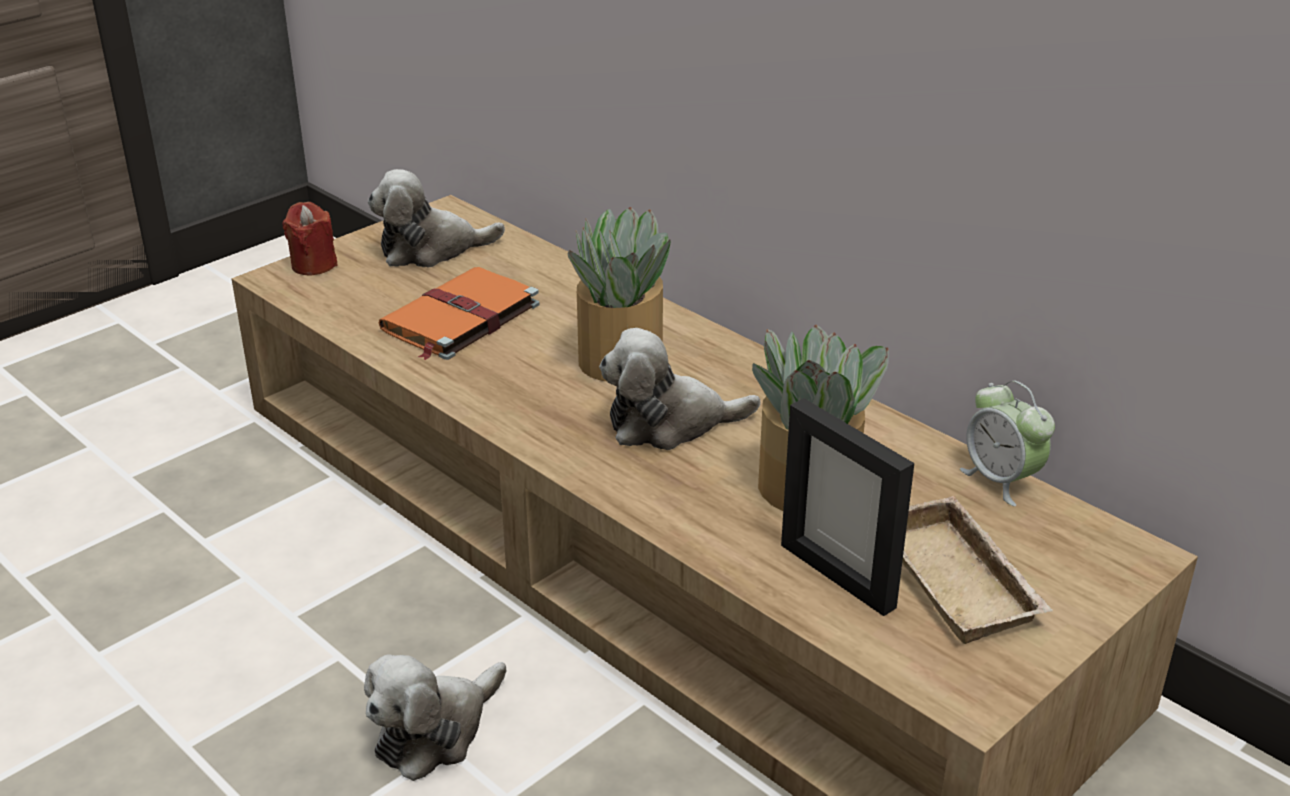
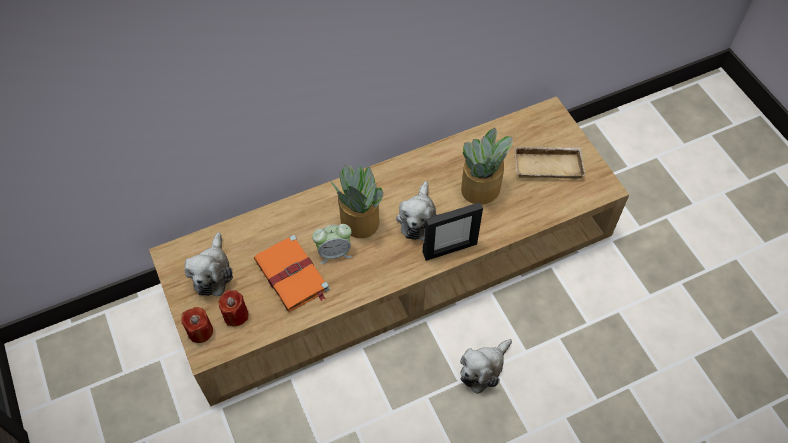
camera: 70 degrees left, 25 degrees up
plush toy [364,654,507,781] -> plush toy turned 75 degrees clockwise [460,339,512,394]
picture frame [781,398,914,616] -> picture frame moved to [423,202,483,261]
alarm clock [960,381,1055,506] -> alarm clock moved to [312,224,352,264]
none -> red candle [218,290,249,326]

